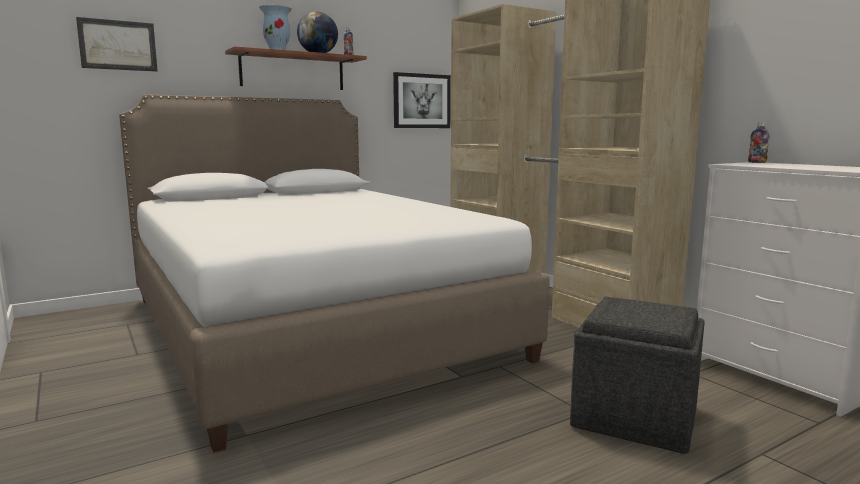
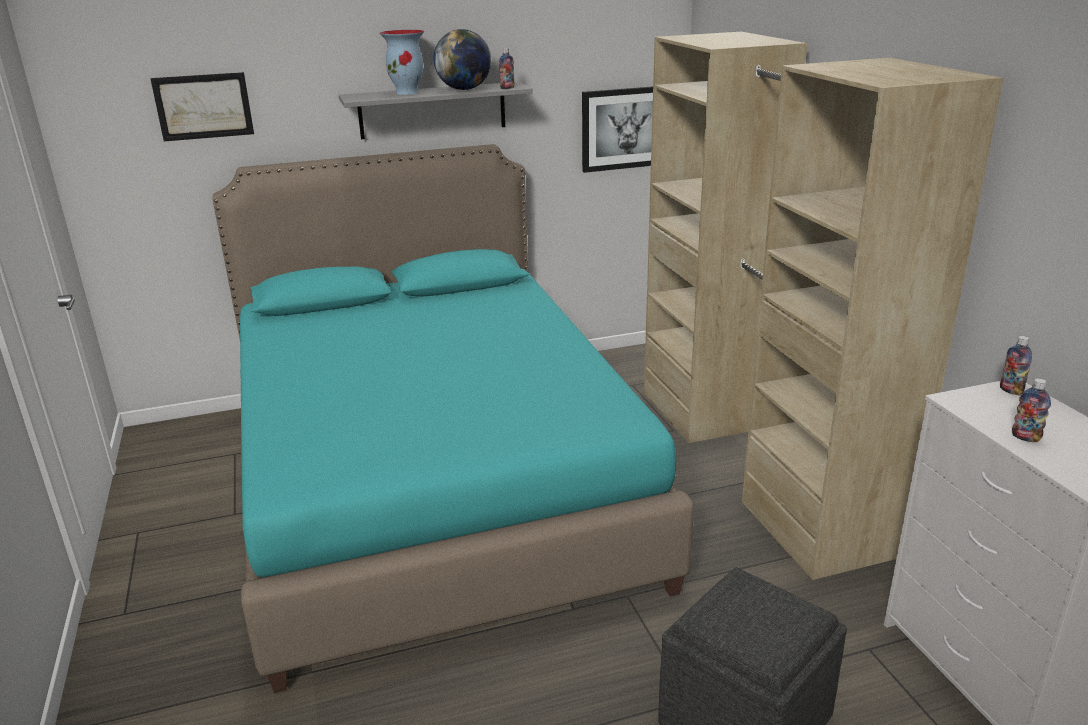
camera: 15 degrees right, 15 degrees up
white bed [119,94,550,453] -> turquoise bed [212,144,694,693]
brown shelf [225,46,367,90] -> grey shelf [339,82,533,139]
none -> bottle [1012,378,1051,442]

